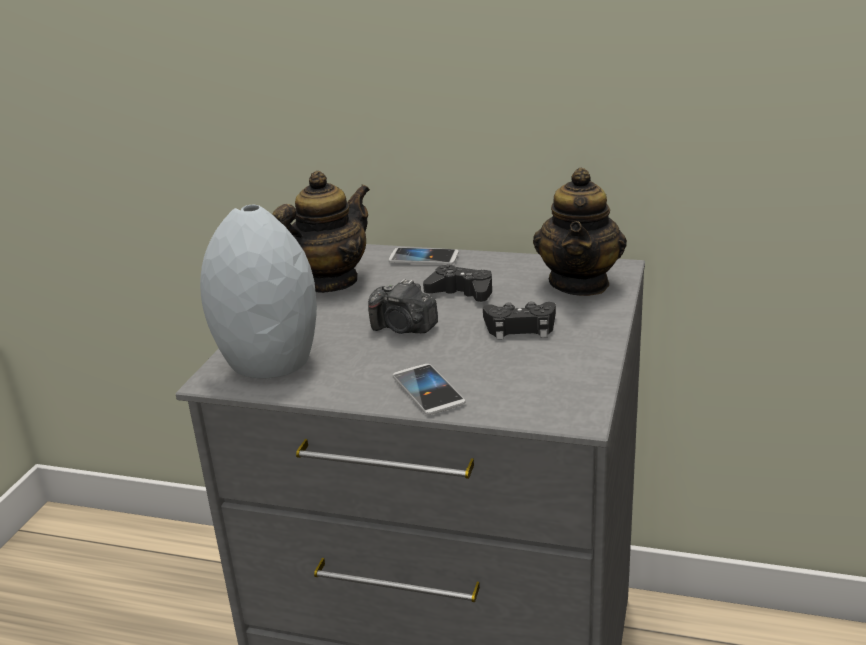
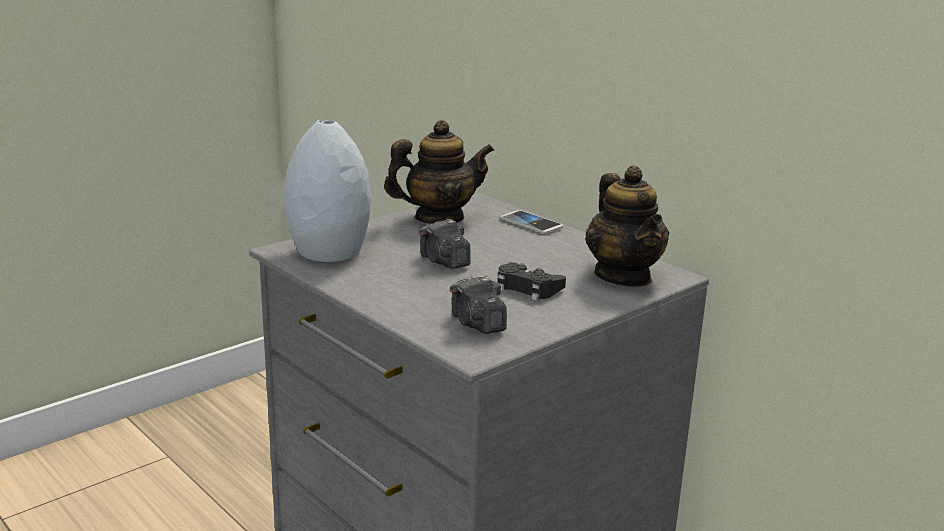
camera: 30 degrees right, 5 degrees down
phone [393,364,466,415] -> none
black game controller [423,265,492,302] -> none
teapot [533,167,627,296] -> teapot turned 60 degrees counterclockwise [585,165,669,287]
none -> camera [450,275,507,334]

